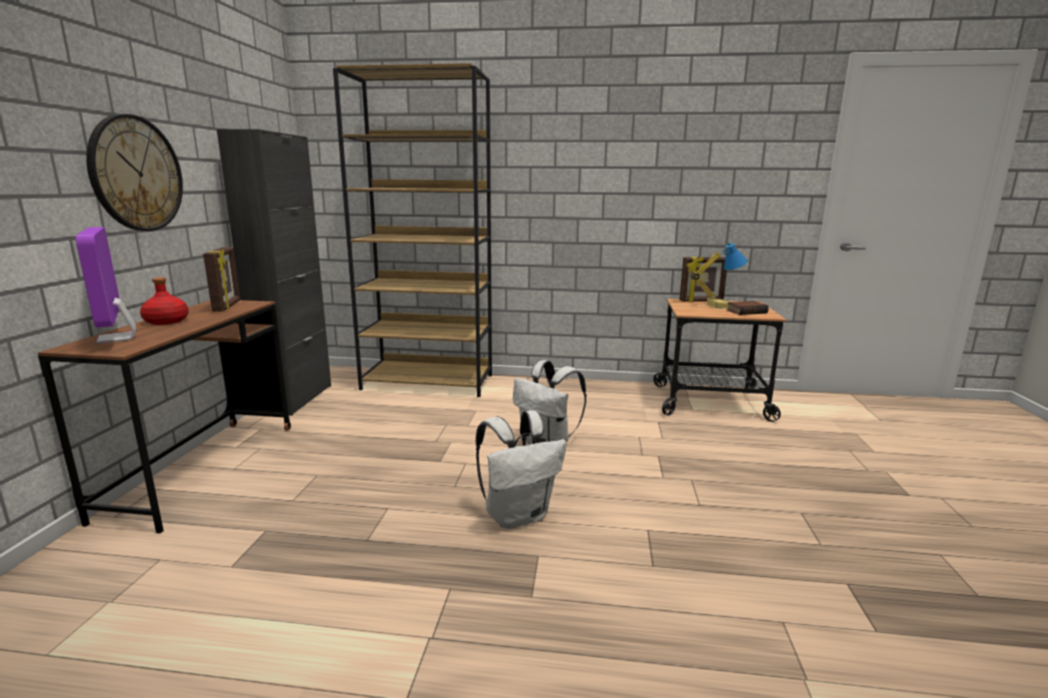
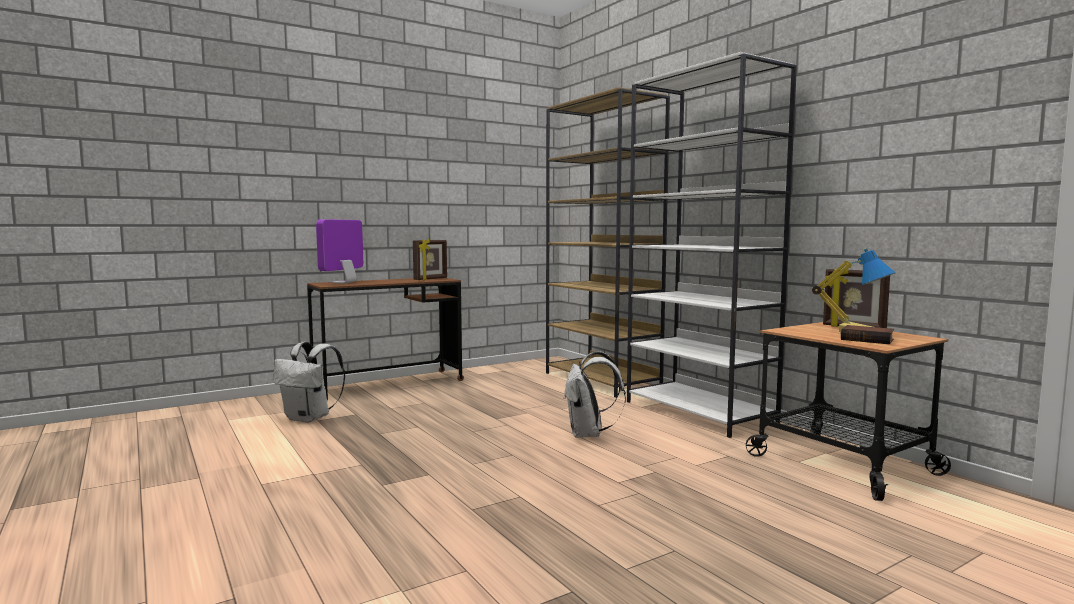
camera: 50 degrees right, 10 degrees down
wall clock [86,114,183,231] -> none
red bottle [140,277,189,325] -> none
black cabinet [217,129,331,416] -> none
white backpack [476,410,566,529] -> white backpack moved to [273,342,345,423]
none -> white bookcase [627,52,797,438]

